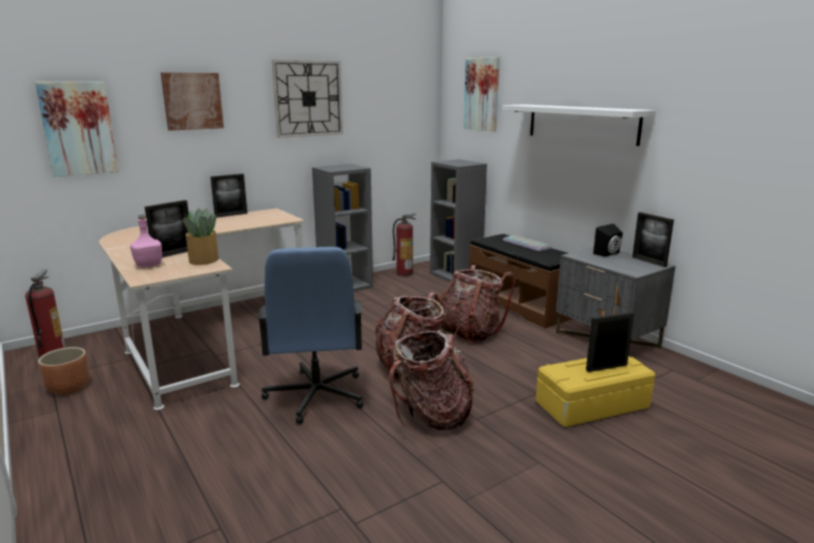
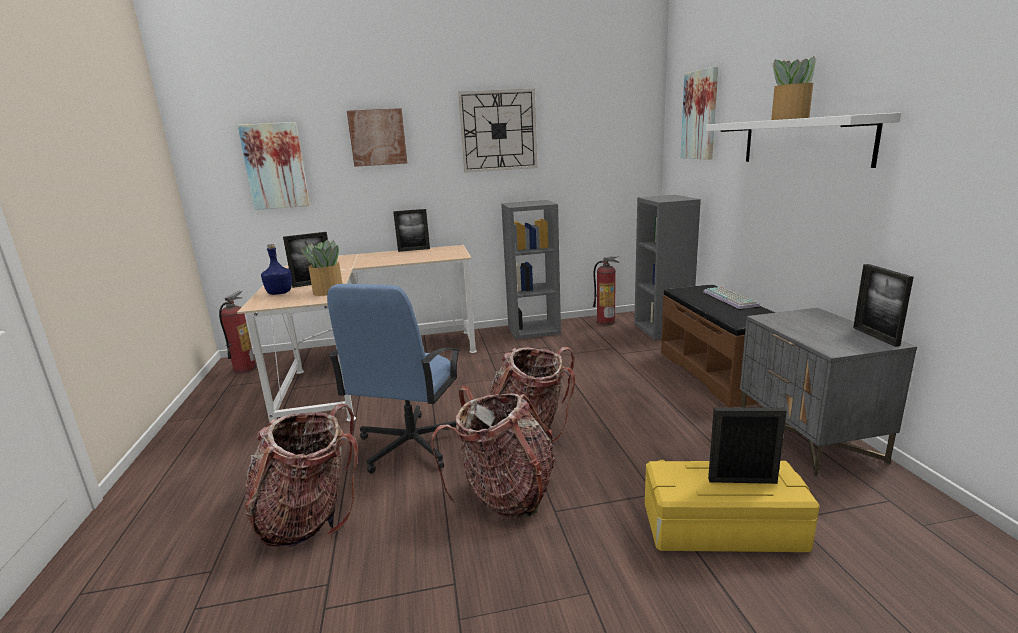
camera: 25 degrees right, 0 degrees up
brown planter [38,347,89,394] -> none
pink bottle [130,215,162,268] -> blue bottle [261,244,292,295]
backpack [438,265,515,344] -> backpack moved to [244,404,358,548]
black speaker [593,224,623,257] -> none
none -> potted plant [770,56,816,120]

